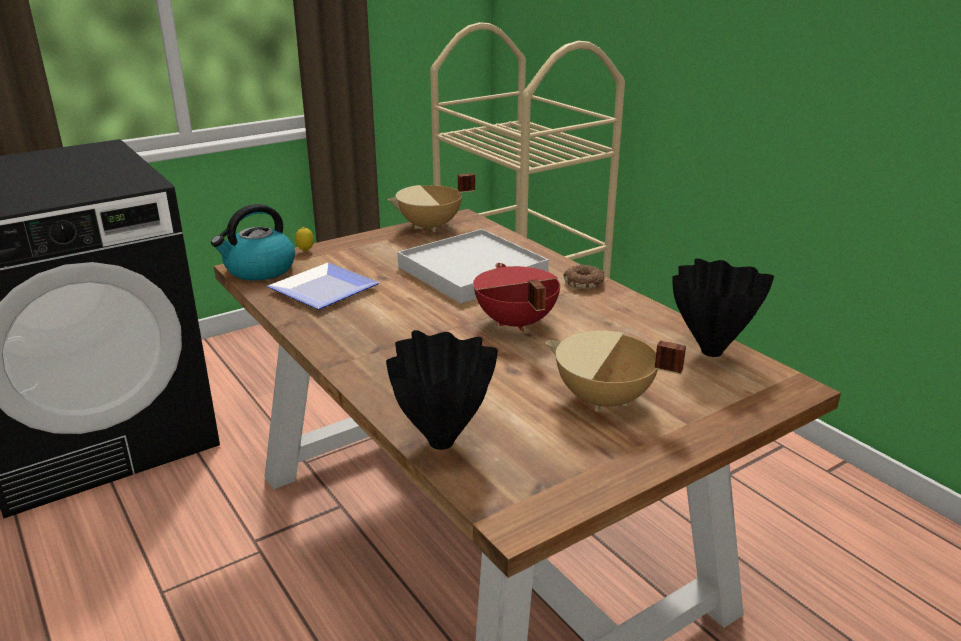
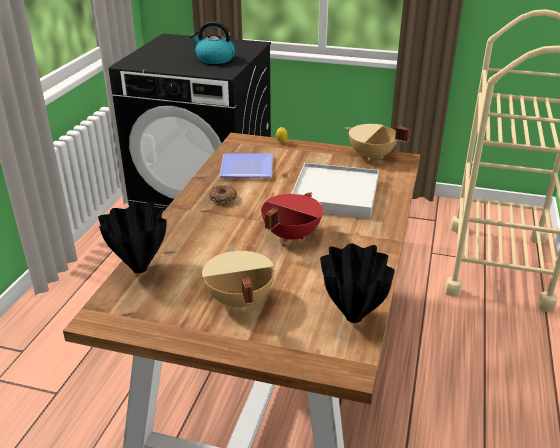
camera: 50 degrees right, 5 degrees up
kettle [211,204,295,281] -> kettle moved to [190,21,235,64]
donut [564,265,605,289] -> donut moved to [208,185,237,204]

